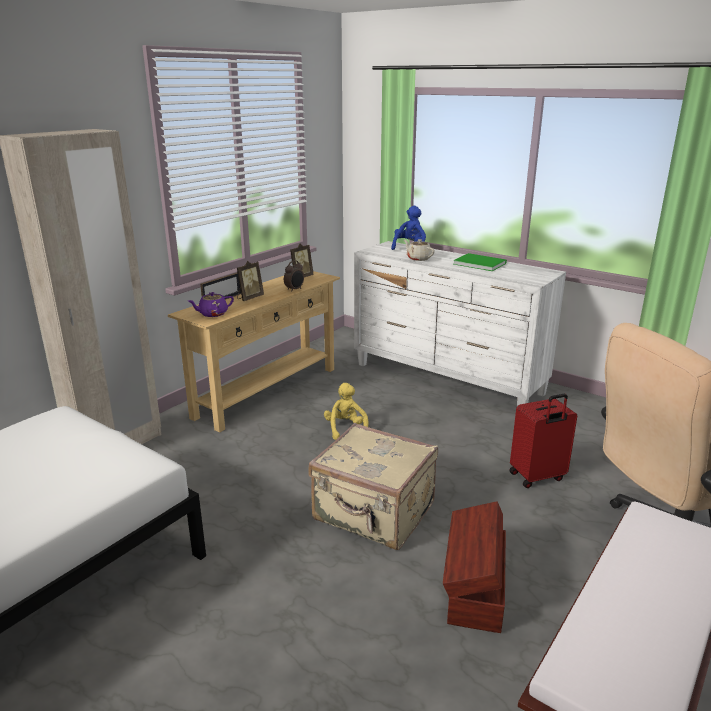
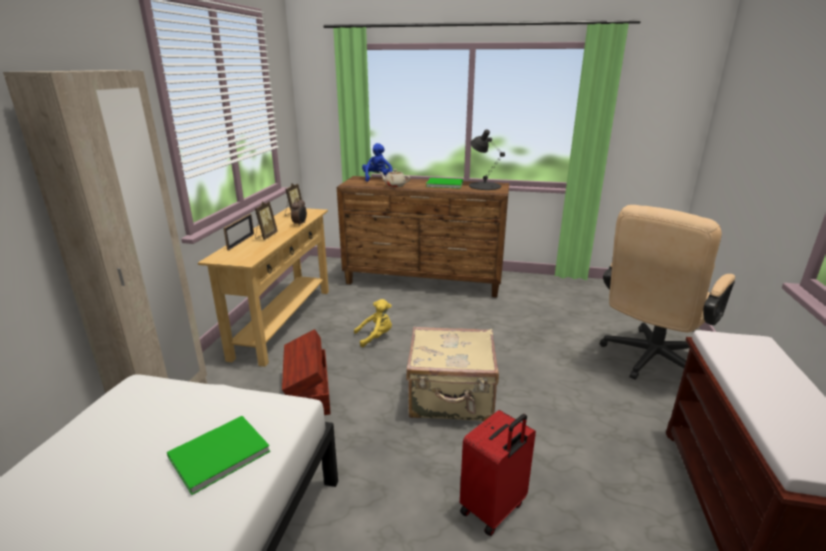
camera: 25 degrees left, 0 degrees up
purple teapot [188,292,234,317] -> none
yellow plush toy [324,383,369,440] -> yellow plush toy turned 105 degrees clockwise [354,299,392,347]
white dresser [354,241,566,406] -> brown dresser [337,176,509,298]
brown storage box [443,501,506,633] -> brown storage box moved to [282,329,331,415]
red suitcase [509,394,577,488] -> red suitcase moved to [460,410,536,536]
none -> green book [167,416,270,495]
none -> black table lamp [469,129,505,190]

